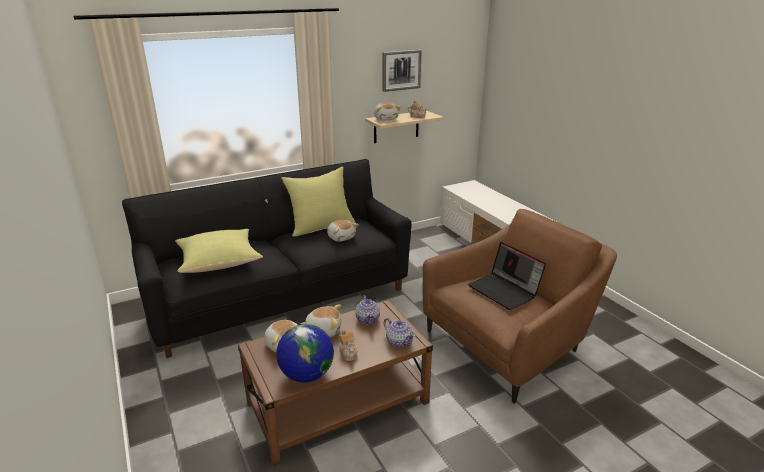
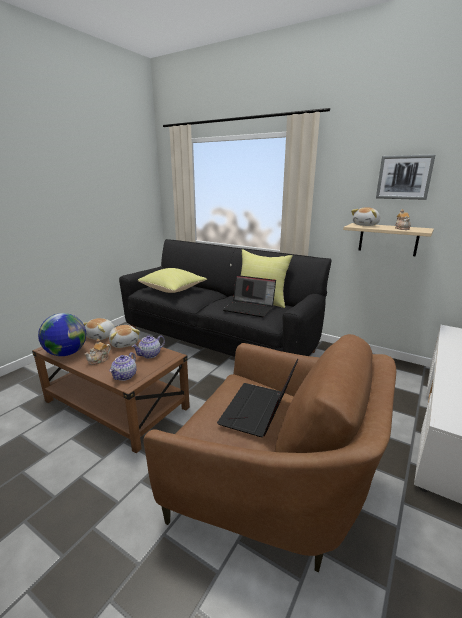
camera: 60 degrees right, 5 degrees down
plush toy [327,219,359,242] -> laptop [223,275,276,317]

